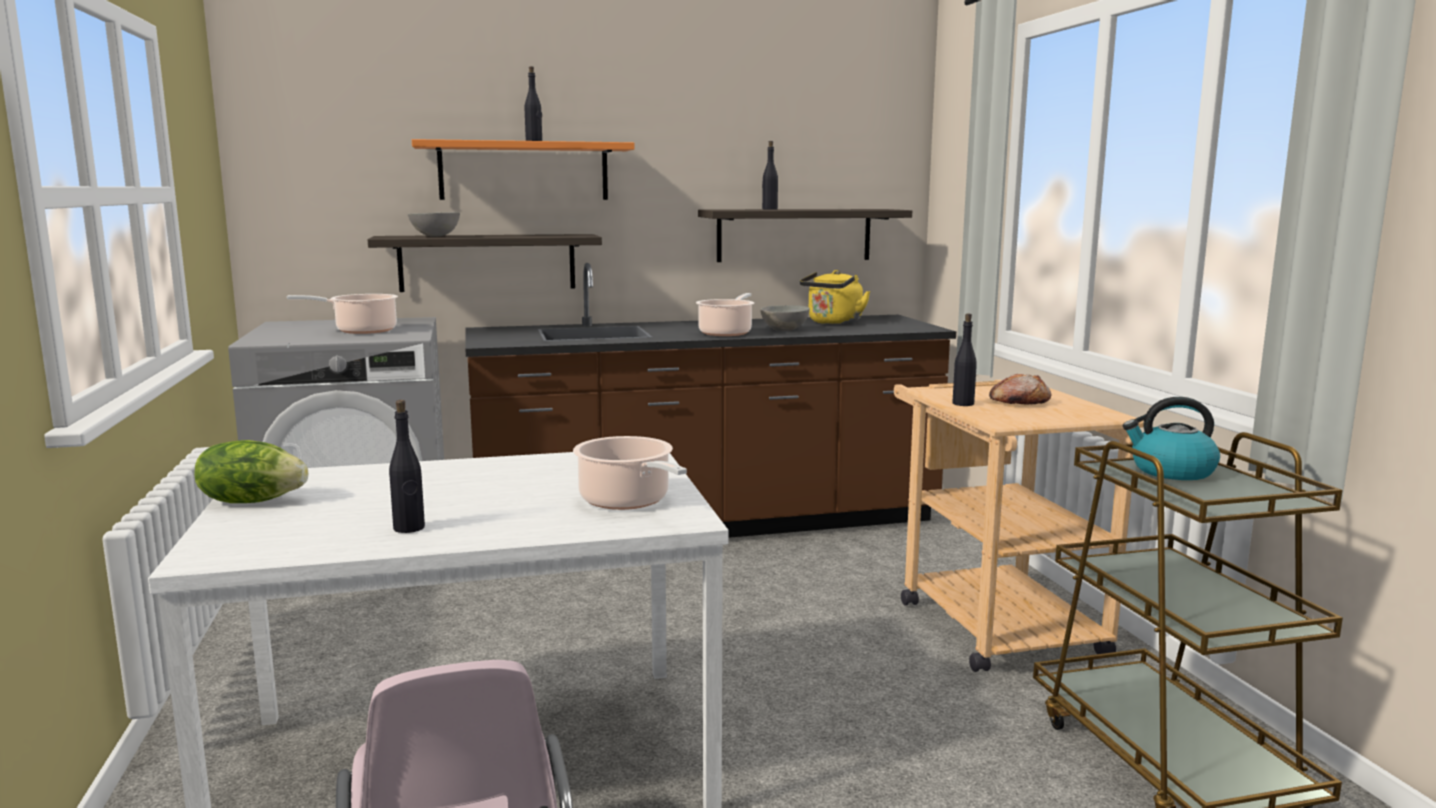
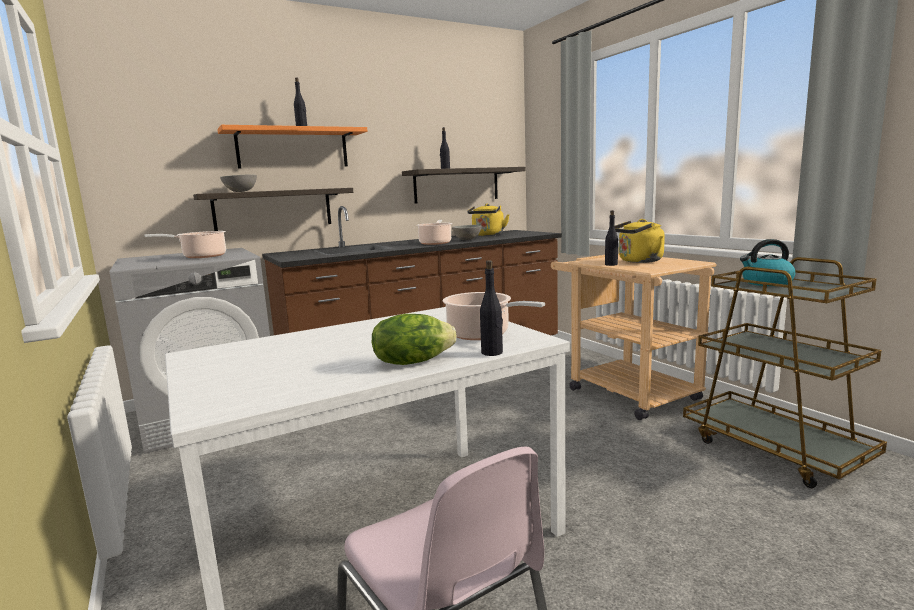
camera: 15 degrees left, 0 degrees up
lettuce [194,440,308,503] -> lettuce moved to [372,314,456,365]
black bottle [389,400,425,533] -> black bottle moved to [480,260,503,356]
bread [989,374,1051,405] -> yellow kettle [615,219,665,263]

